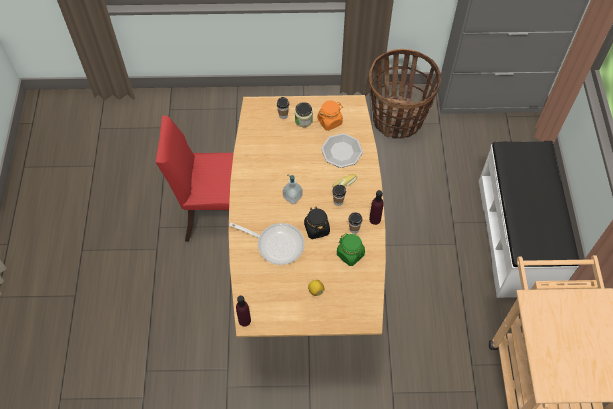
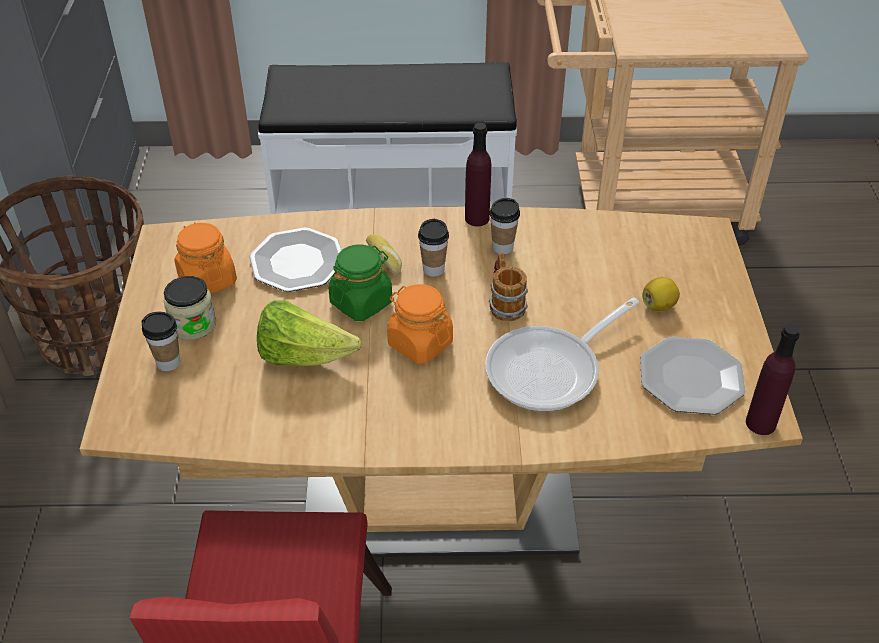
camera: 90 degrees left, 15 degrees down
frying pan [229,223,305,265] -> frying pan turned 150 degrees counterclockwise [485,297,640,411]
soap dispenser [283,175,303,204] -> orange jar [387,284,453,364]
black jar [304,207,330,239] -> mug [489,252,528,321]
green jar [337,233,365,266] -> green jar moved to [329,245,392,321]
none -> lettuce [257,300,362,366]
none -> plate [640,337,746,415]

